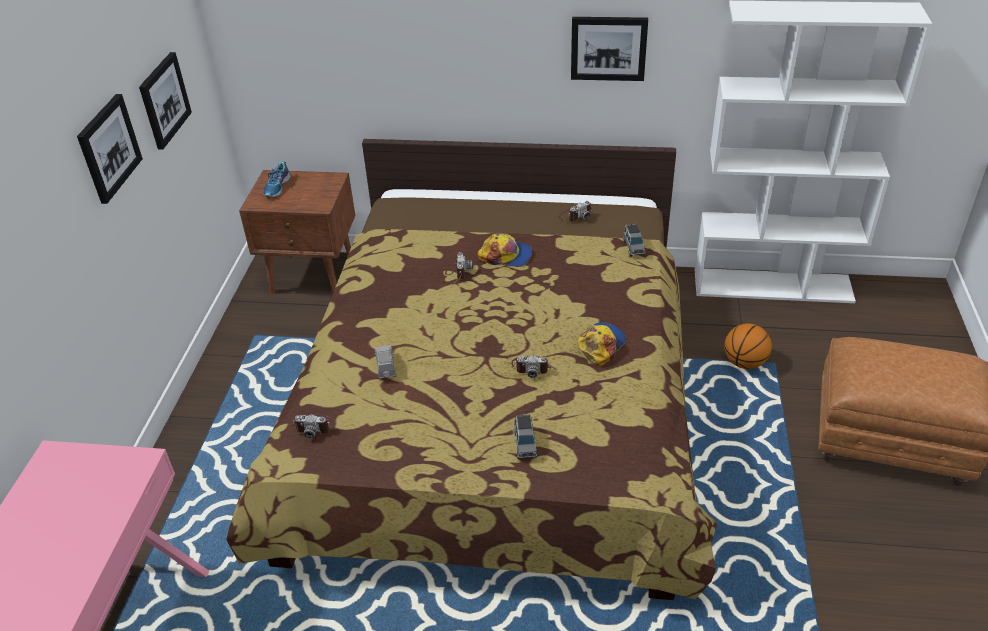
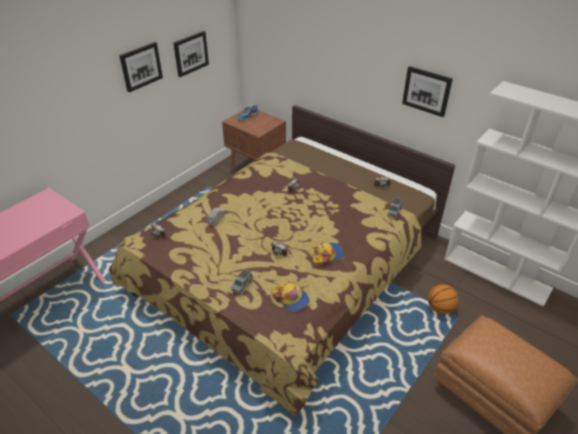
camera: 30 degrees right, 0 degrees up
cap [478,233,532,267] -> cap moved to [271,279,310,312]

